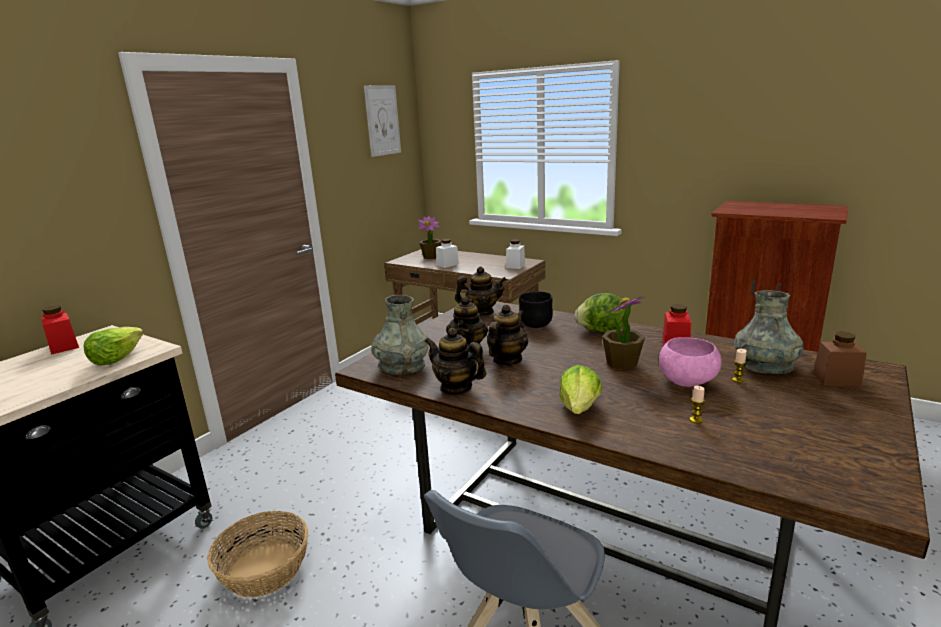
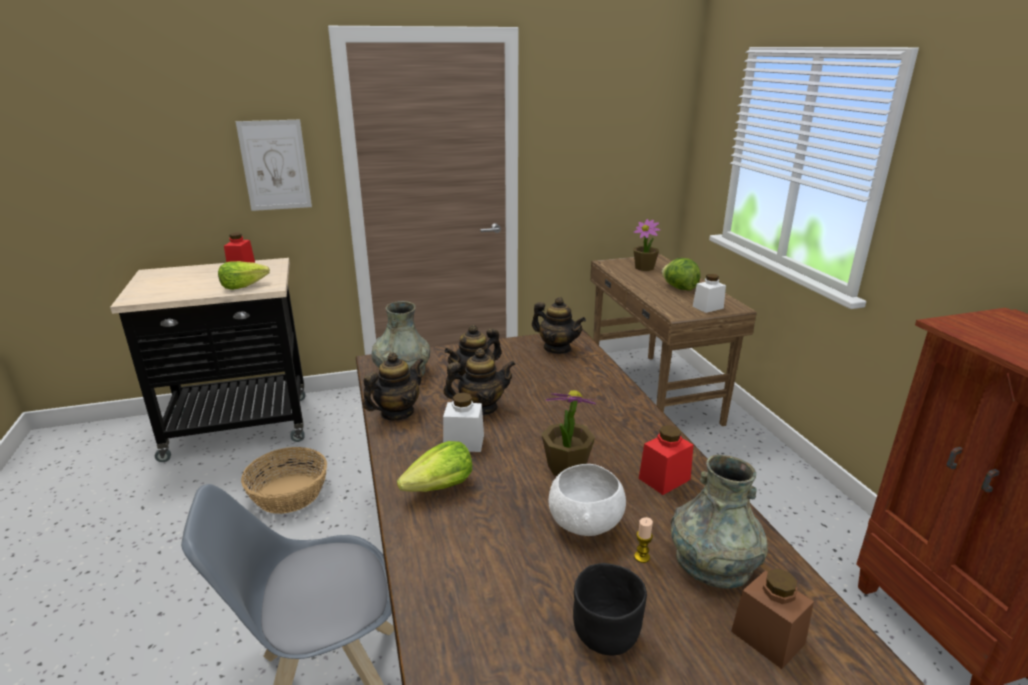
camera: 40 degrees right, 5 degrees up
picture [364,85,401,157] -> picture moved to [236,120,312,211]
teapot [425,328,486,395] -> teapot turned 60 degrees clockwise [363,352,424,420]
white jar [436,239,459,268] -> white jar moved to [443,393,484,452]
black bowl [519,291,553,328] -> black bowl moved to [573,563,647,655]
lettuce [574,293,625,332] -> lettuce moved to [662,258,701,290]
pink bowl [659,337,722,387] -> white bowl [549,464,626,536]
candle [690,386,705,423] -> none

